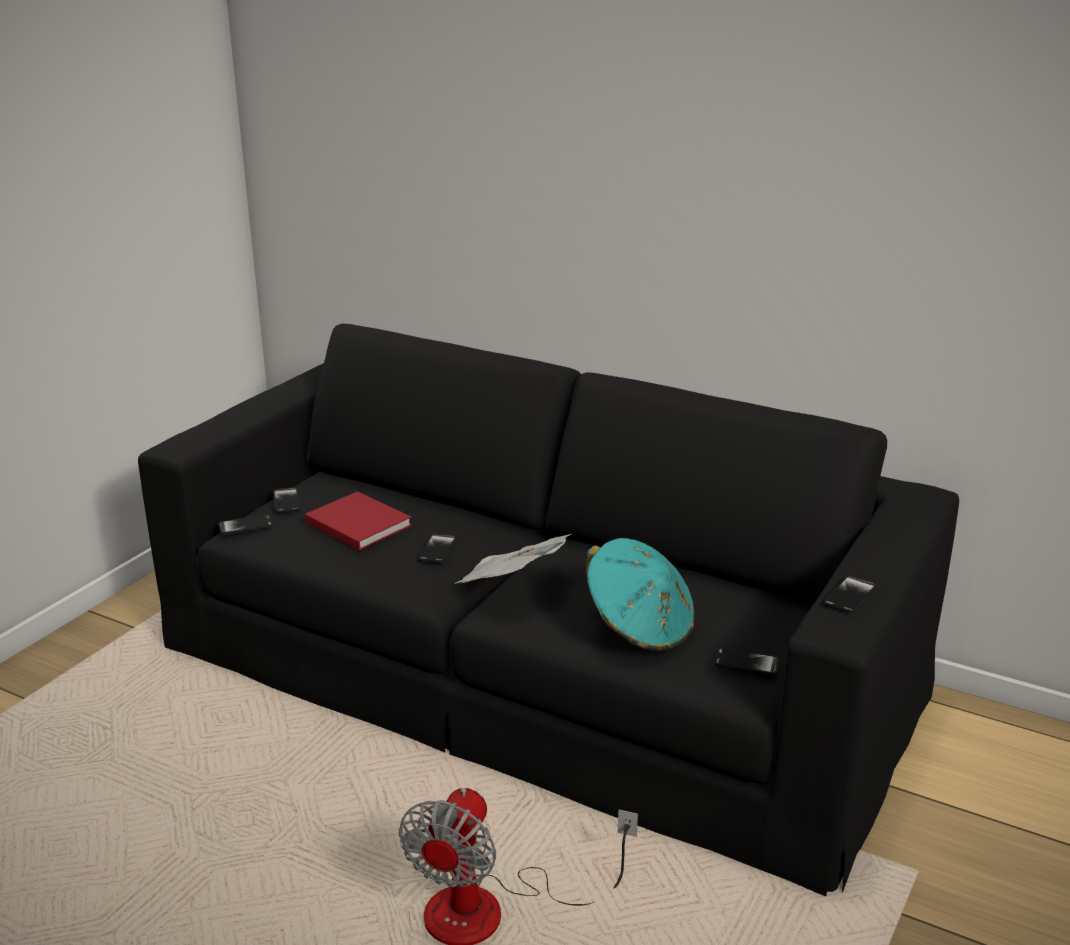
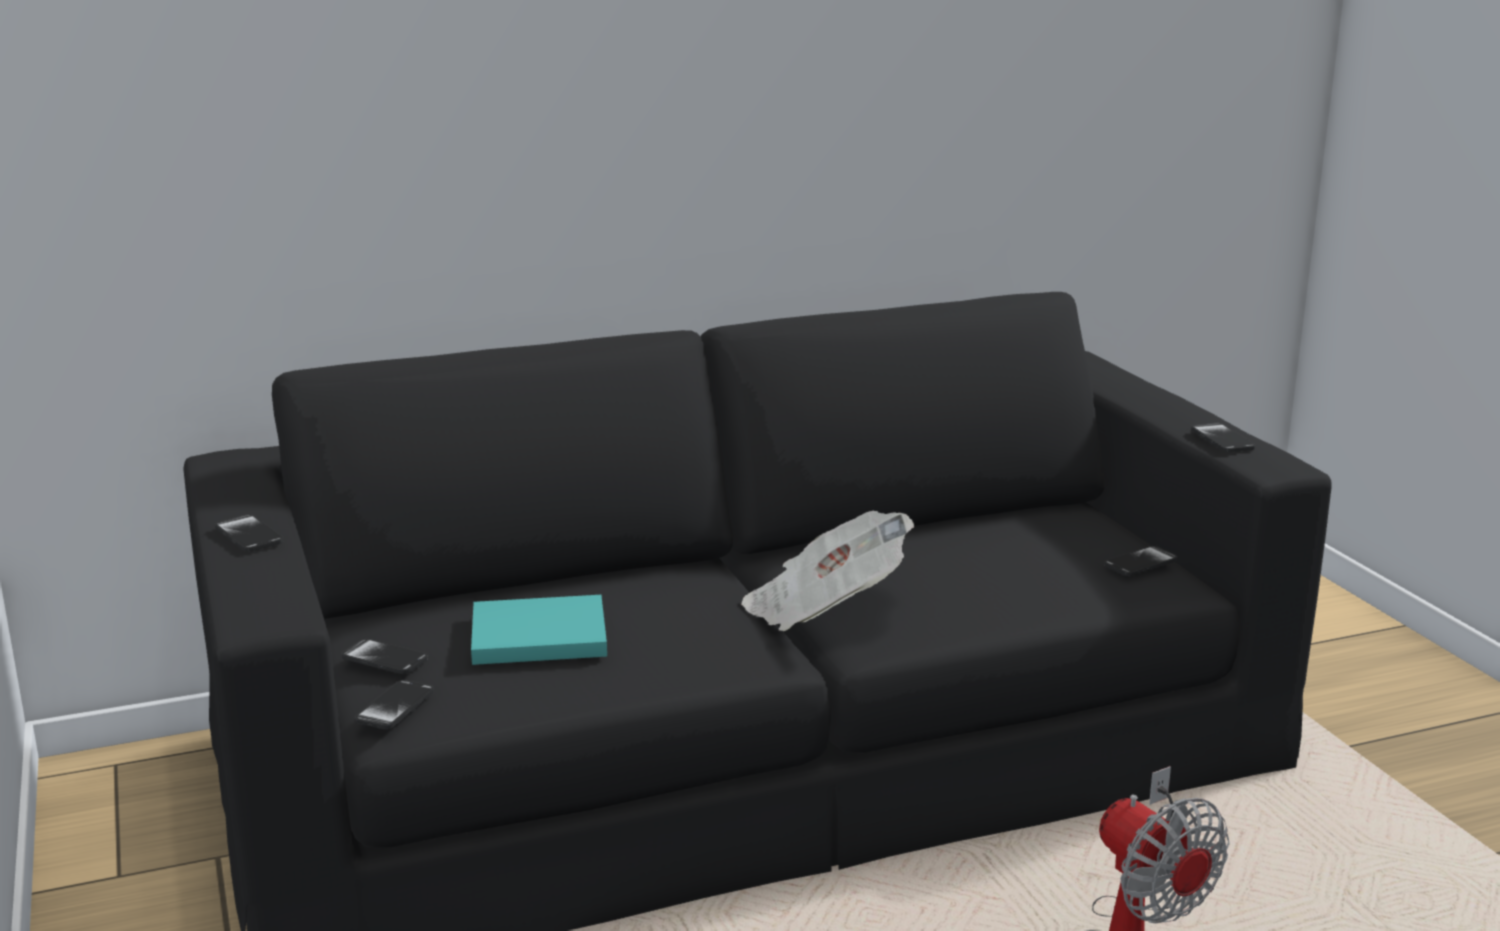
camera: 50 degrees left, 5 degrees down
red book [305,491,412,551] -> turquoise book [471,595,607,665]
phone [419,534,456,563] -> phone moved to [215,514,283,552]
turquoise hat [586,538,695,652] -> none

